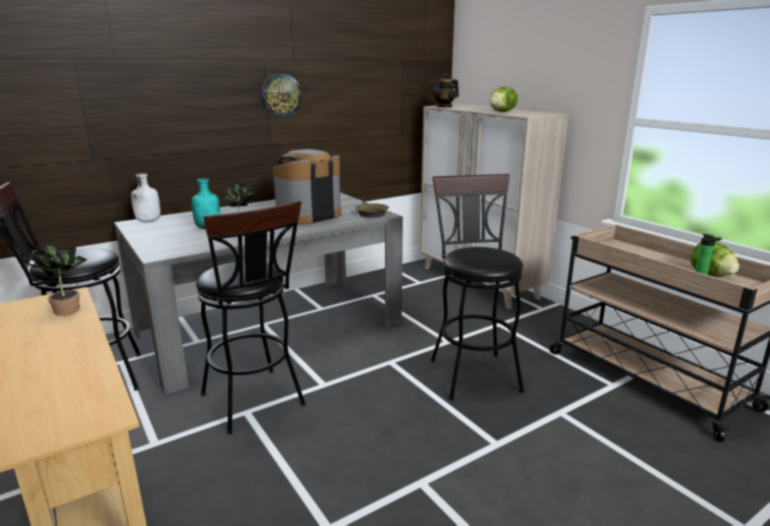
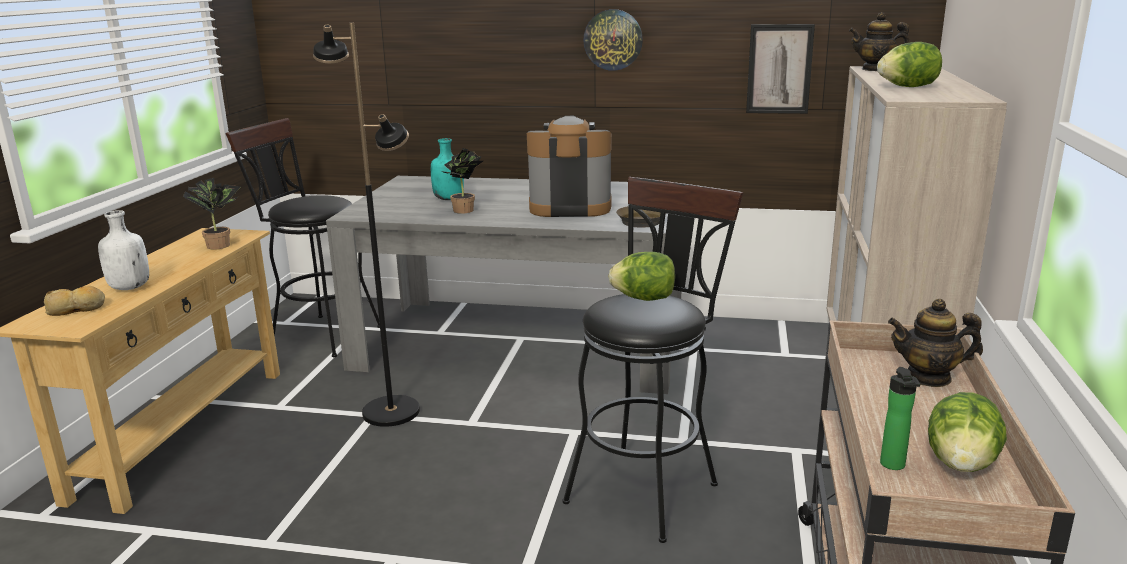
camera: 45 degrees right, 0 degrees up
white bottle [131,173,161,223] -> white bottle moved to [98,210,149,290]
black stool [196,201,306,434] -> black floor lamp [313,23,420,427]
none -> bread [44,286,105,316]
none -> lettuce [608,252,675,301]
none -> picture [746,24,815,114]
none -> teapot [888,299,983,387]

